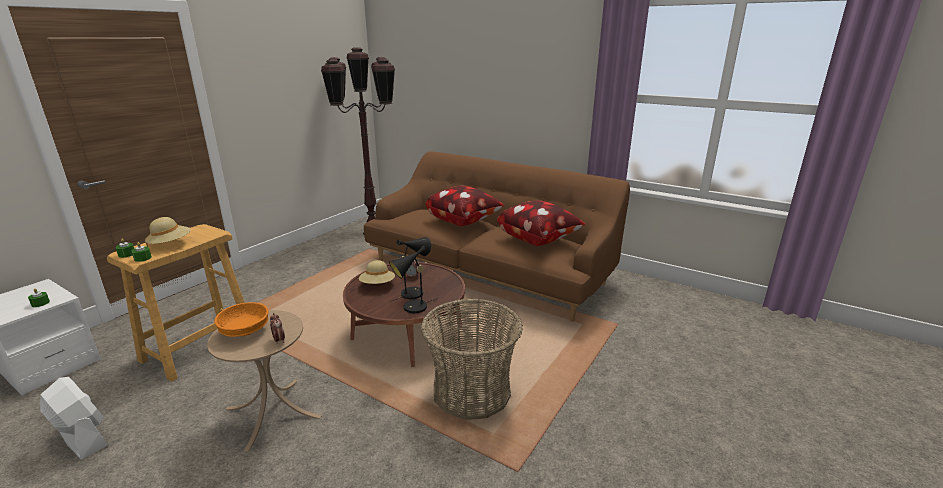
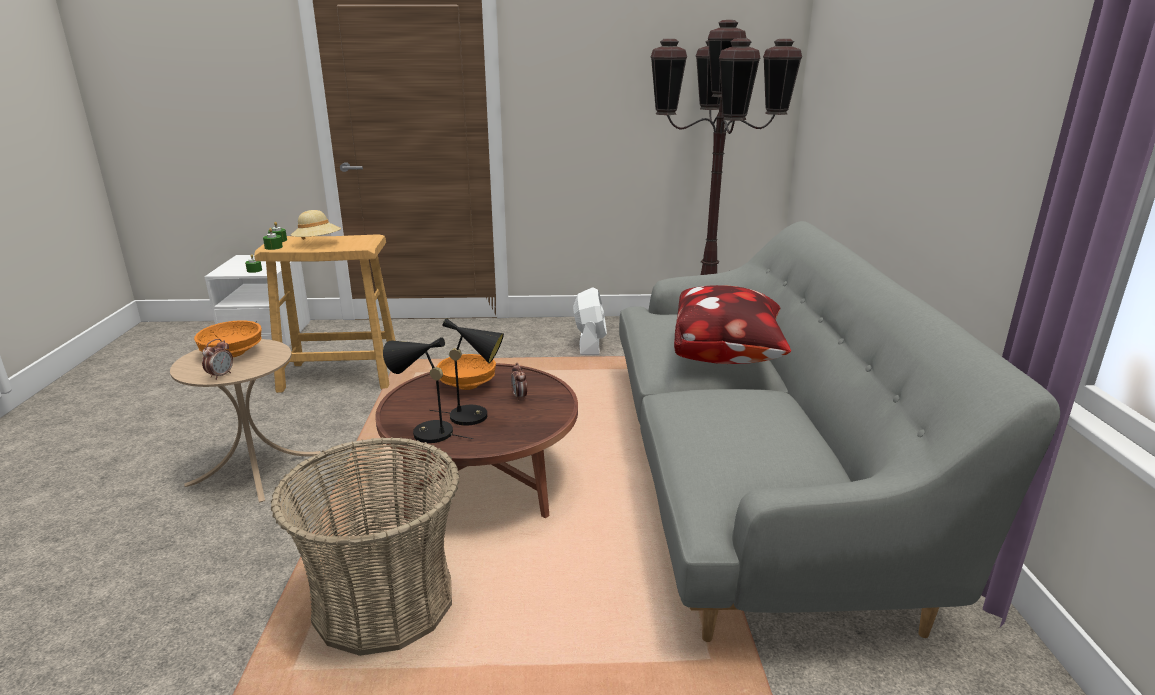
camera: 55 degrees right, 0 degrees up
white fan [40,377,108,460] -> white fan moved to [573,287,607,355]
beige hat [359,260,395,284] -> orange bowl [437,354,496,390]
brown sofa [364,151,630,322] -> grey sofa [619,221,1060,642]
pillow [497,200,585,246] -> none

